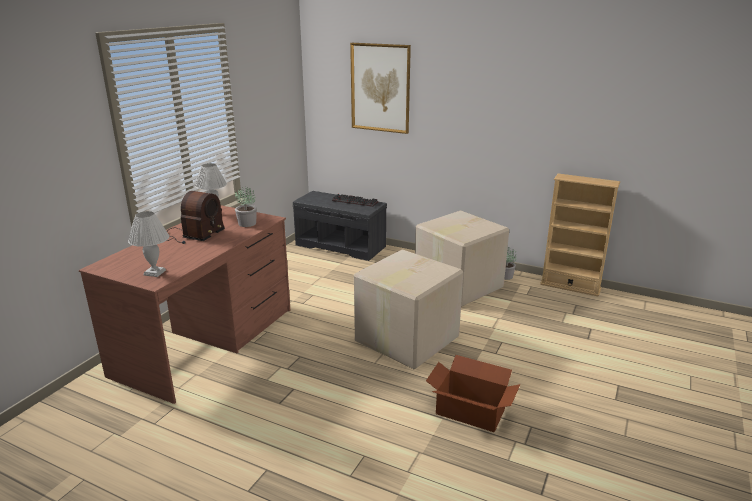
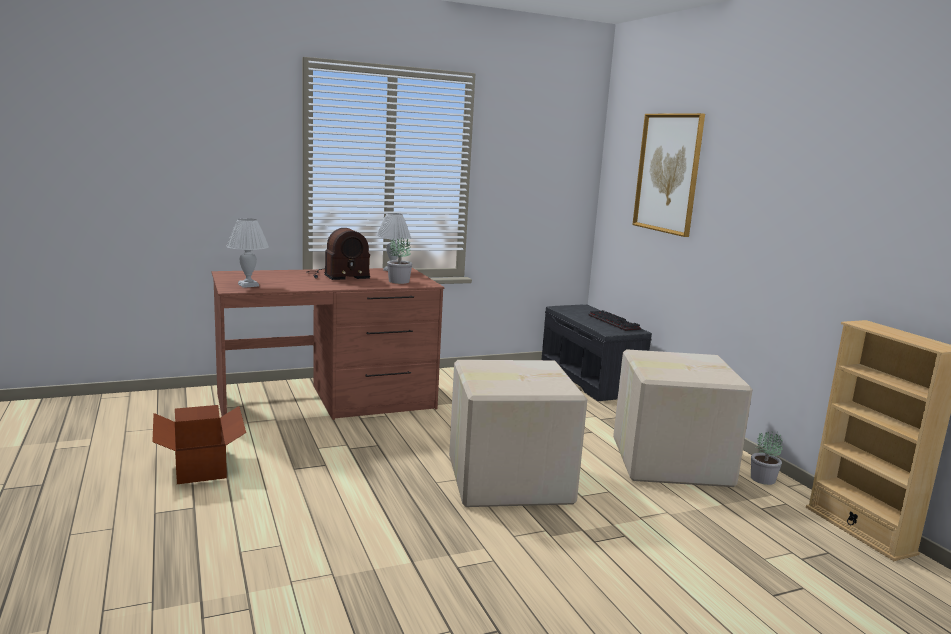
camera: 40 degrees right, 10 degrees down
cardboard box [426,355,520,432] -> cardboard box moved to [152,405,246,484]

